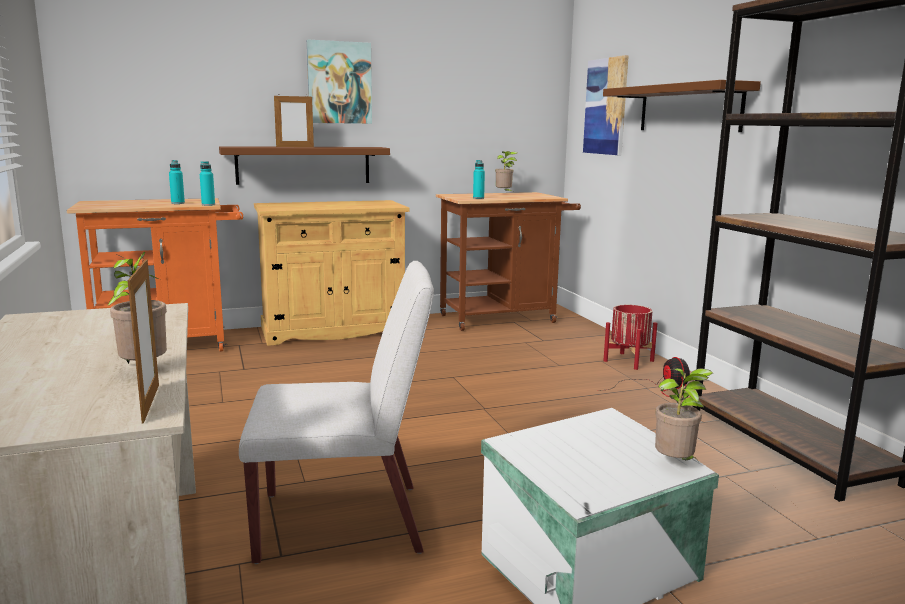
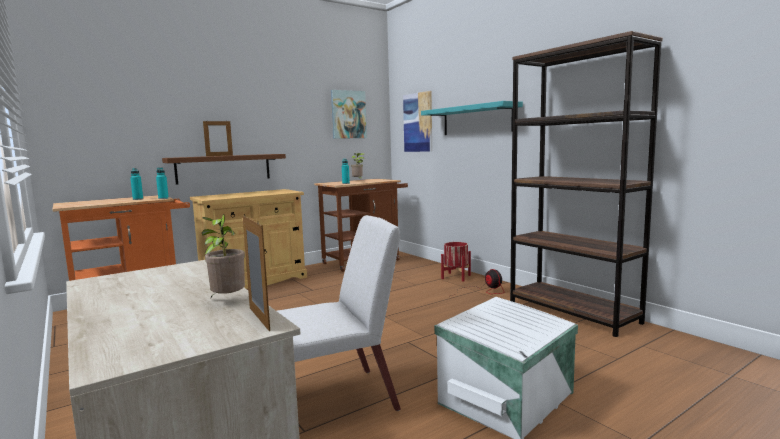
camera: 15 degrees left, 5 degrees down
picture [307,39,372,124] -> picture moved to [331,90,367,139]
brown shelf [603,80,761,132] -> turquoise shelf [421,101,523,135]
potted plant [655,368,713,460] -> none

